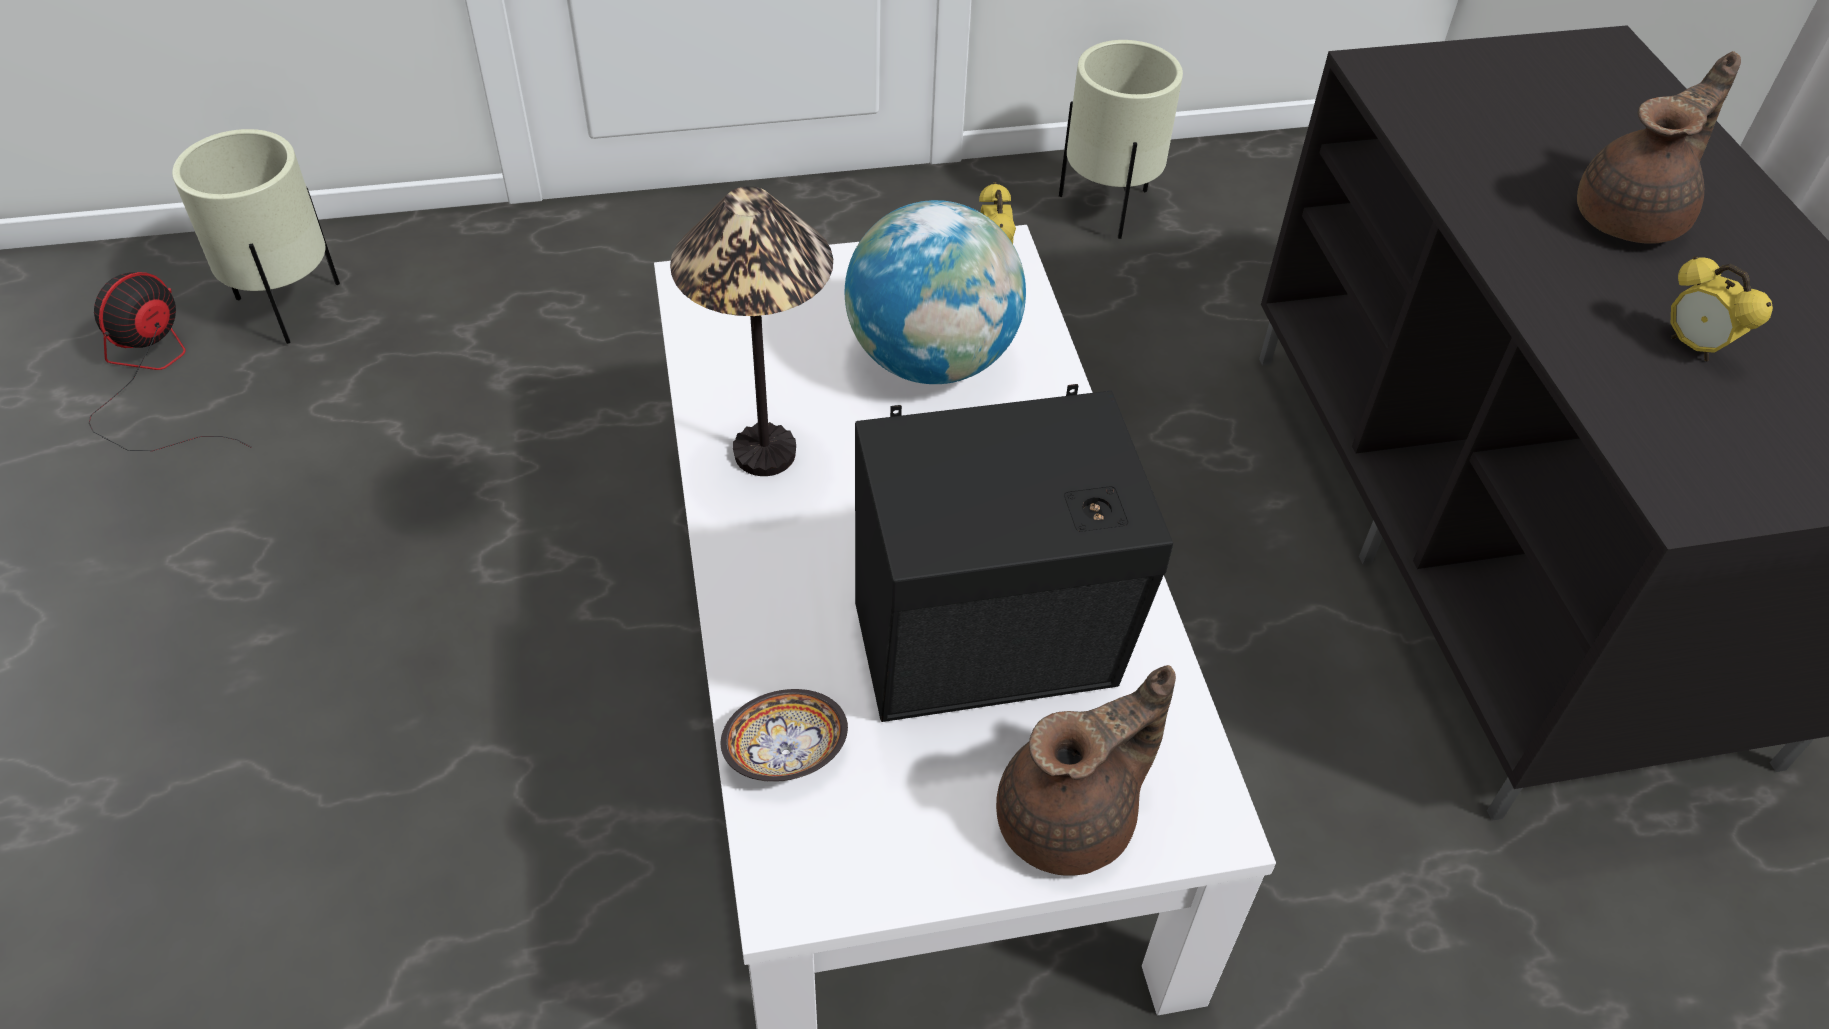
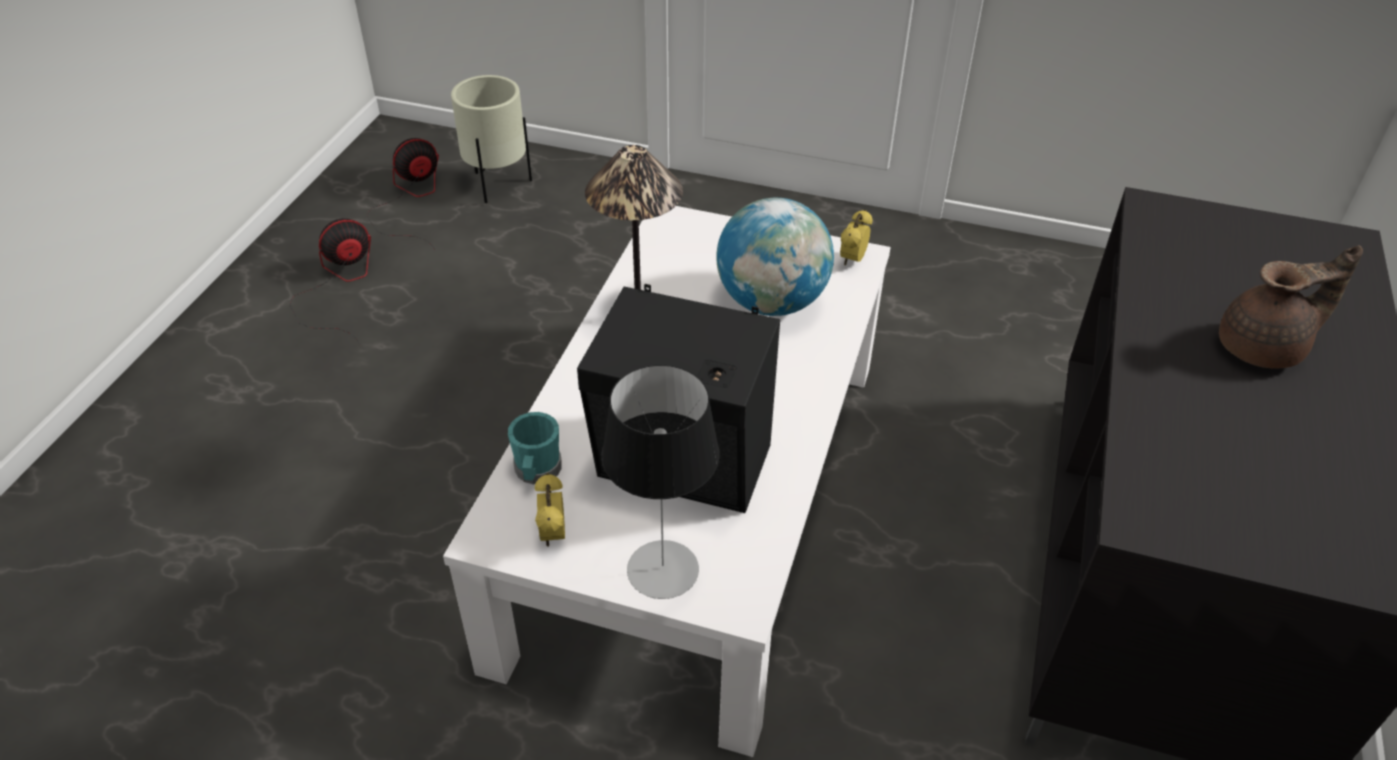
camera: 30 degrees right, 5 degrees down
bowl [721,689,848,782] -> turquoise mug [508,412,562,484]
brown teapot [996,665,1176,876] -> table lamp [601,365,720,599]
beige planter [1059,40,1183,239] -> none
alarm clock [1671,256,1773,362] -> alarm clock moved to [535,473,565,546]
none -> fan [290,218,371,345]

